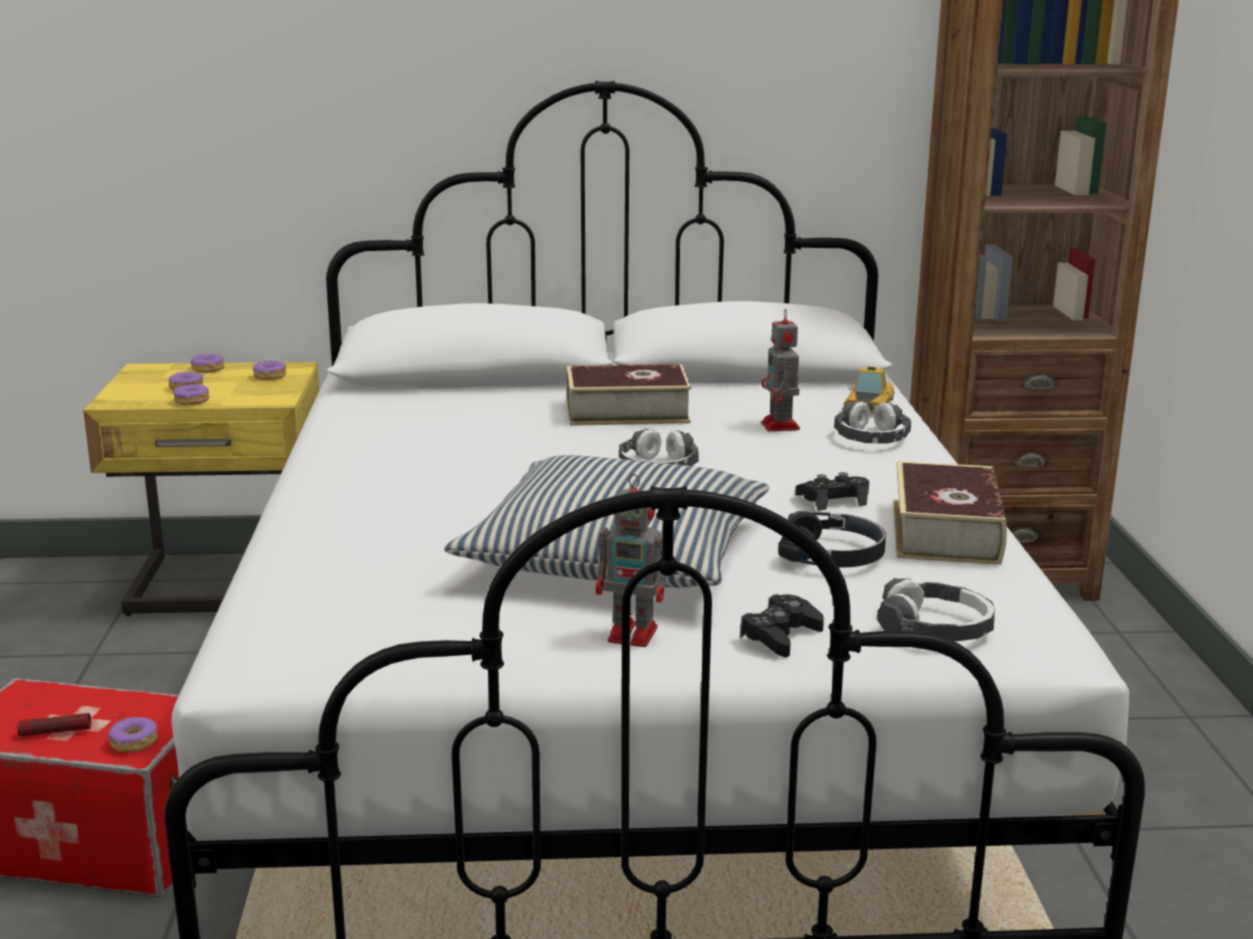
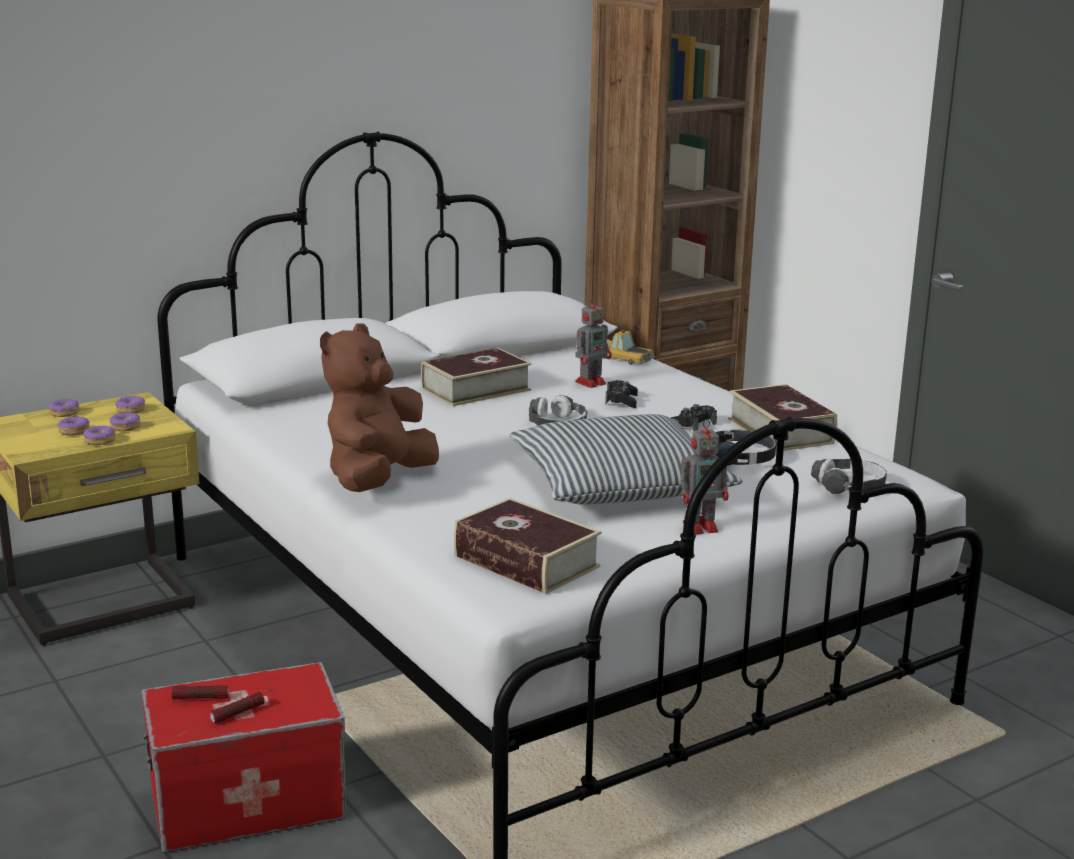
camera: 30 degrees left, 0 degrees up
donut [108,717,158,752] -> donut moved to [109,413,141,431]
black game controller [740,594,824,657] -> black game controller moved to [605,380,638,408]
toy robot [761,308,800,431] -> toy robot turned 90 degrees counterclockwise [575,297,612,388]
headphones [834,401,911,444] -> none
toy car [842,366,895,414] -> toy car turned 45 degrees counterclockwise [603,330,655,364]
none -> flashlight [172,685,229,699]
none -> brown plush toy [320,323,439,492]
none -> book [454,498,602,594]

